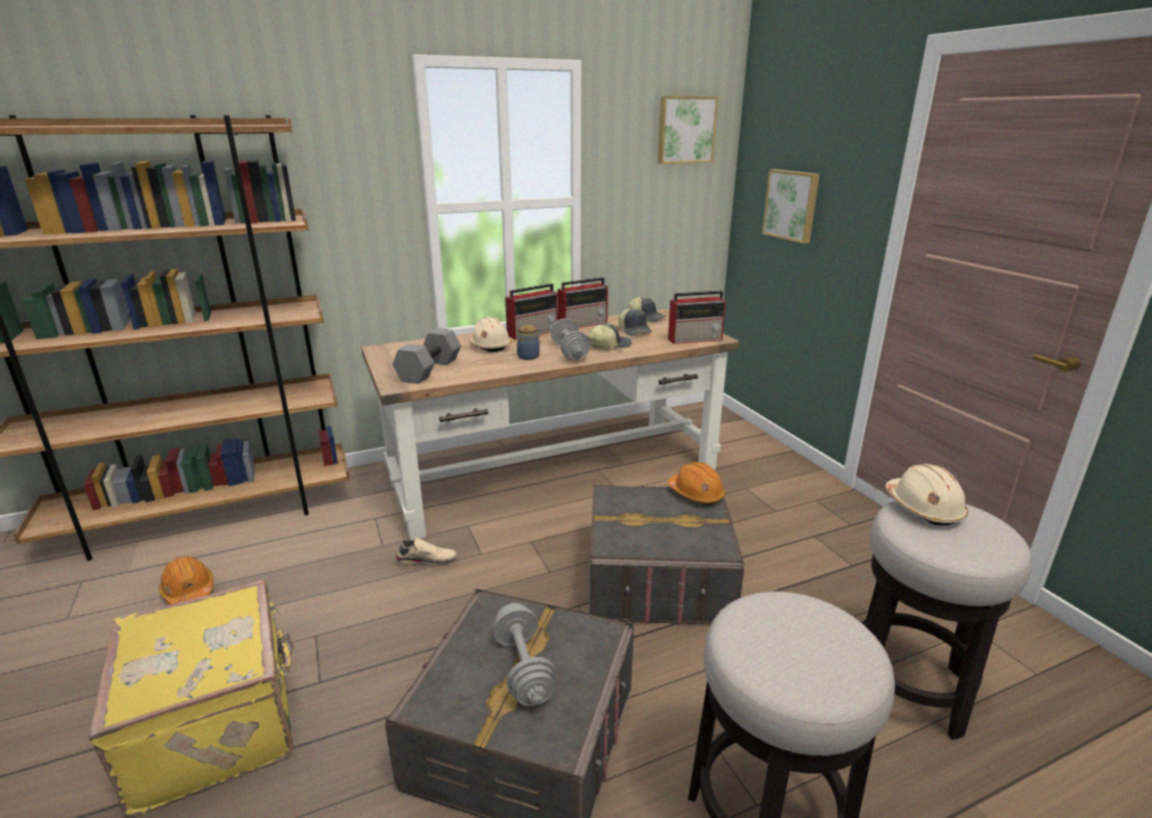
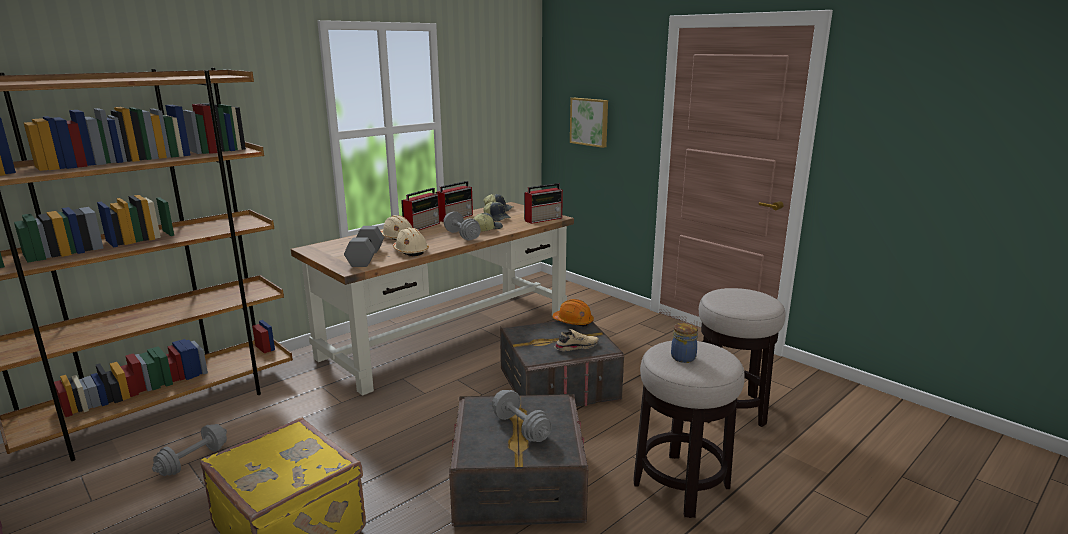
camera: 20 degrees left, 5 degrees down
orange hard hat [159,556,213,605] -> grey dumbbell [152,424,227,476]
beige shoe [395,537,457,567] -> beige shoe moved to [554,329,599,351]
jar [517,325,541,360] -> jar moved to [671,323,698,363]
picture [658,96,718,164] -> none
beige hard hat [886,464,968,526] -> beige hard hat moved to [393,227,429,256]

